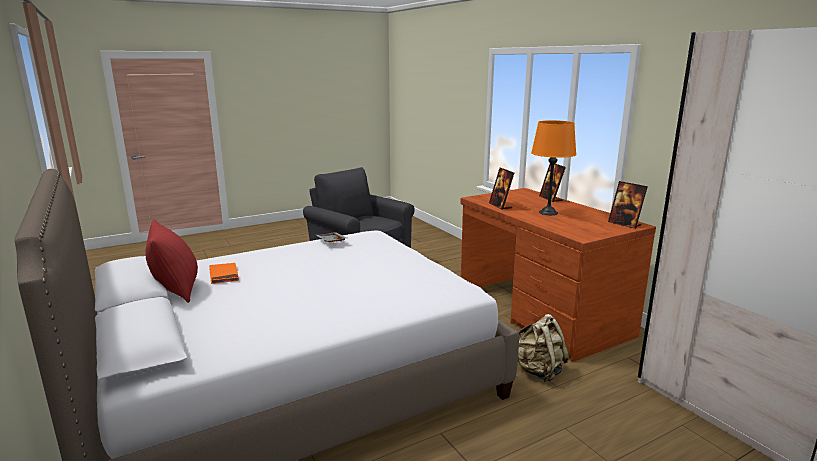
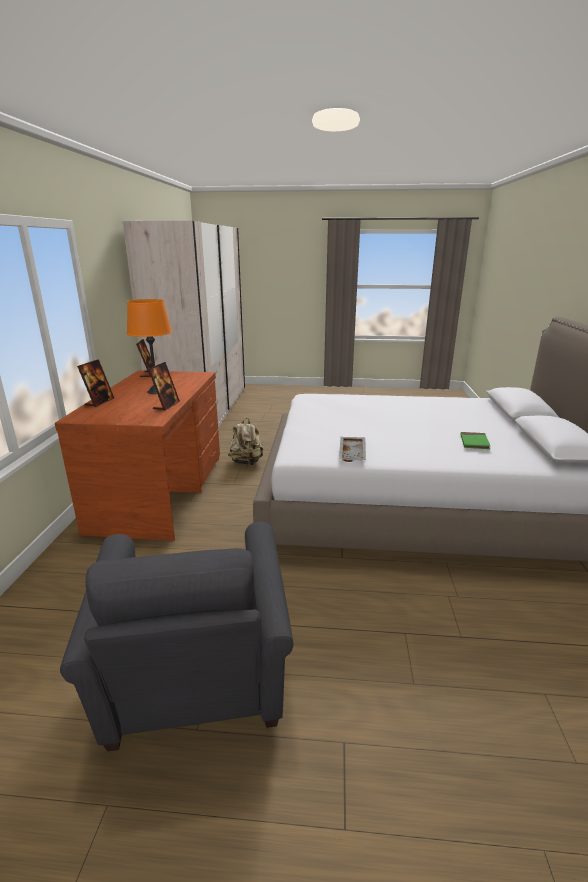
camera: 145 degrees left, 5 degrees up
red pillow [145,219,198,303] -> none
orange book [209,263,239,284] -> green book [460,432,490,449]

